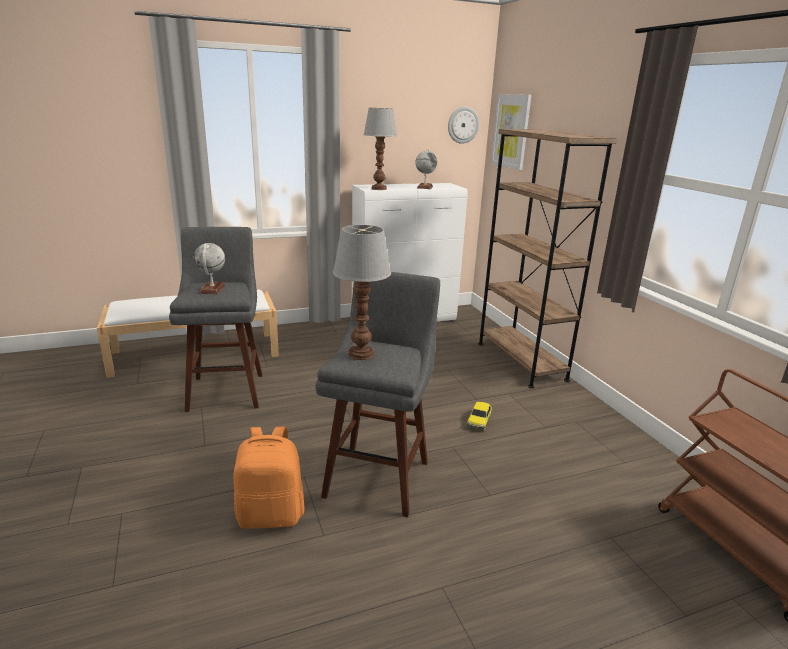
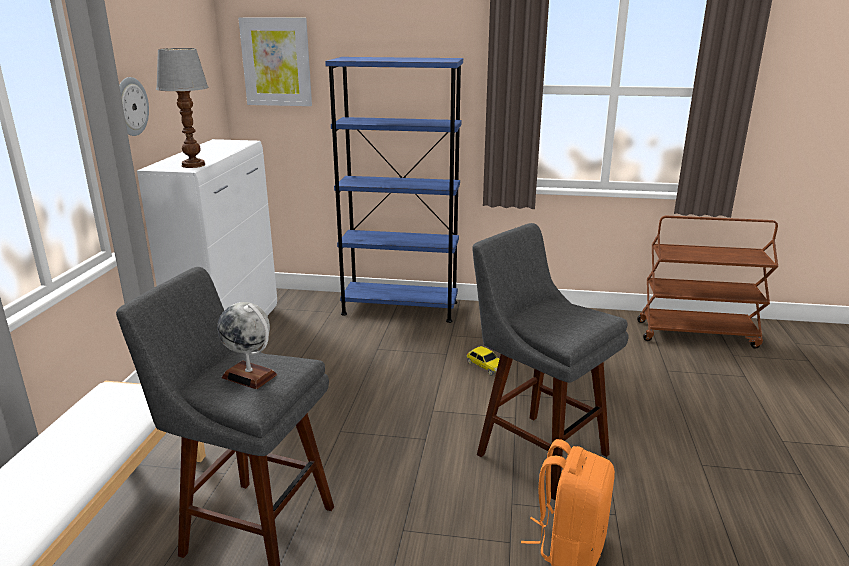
camera: 60 degrees left, 0 degrees up
table lamp [333,225,391,360] -> none
globe [415,149,437,189] -> none
wall clock [448,107,479,144] -> wall clock moved to [119,77,149,136]
brown bookcase [478,129,617,388] -> blue bookcase [325,57,463,323]

